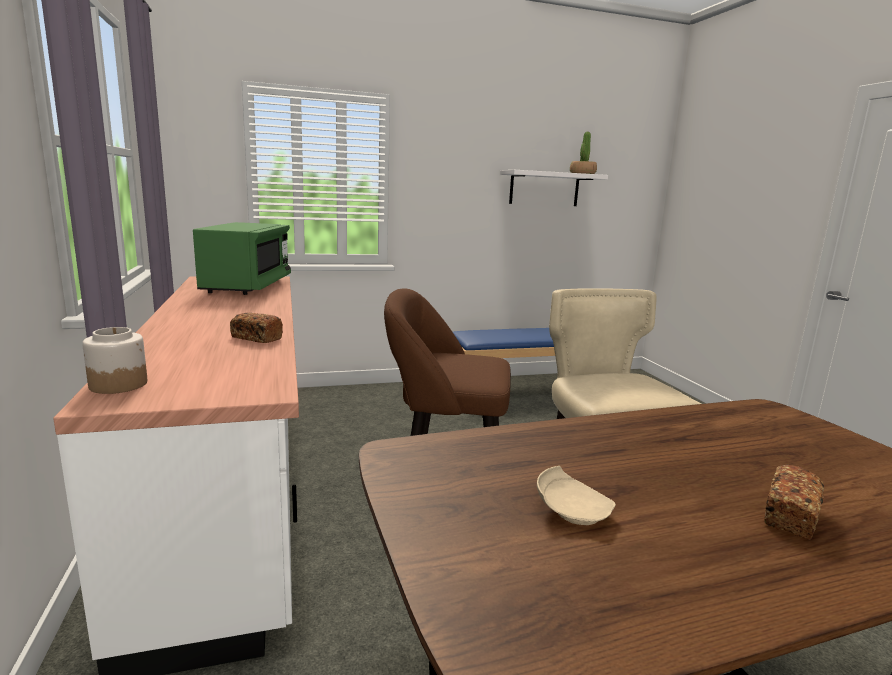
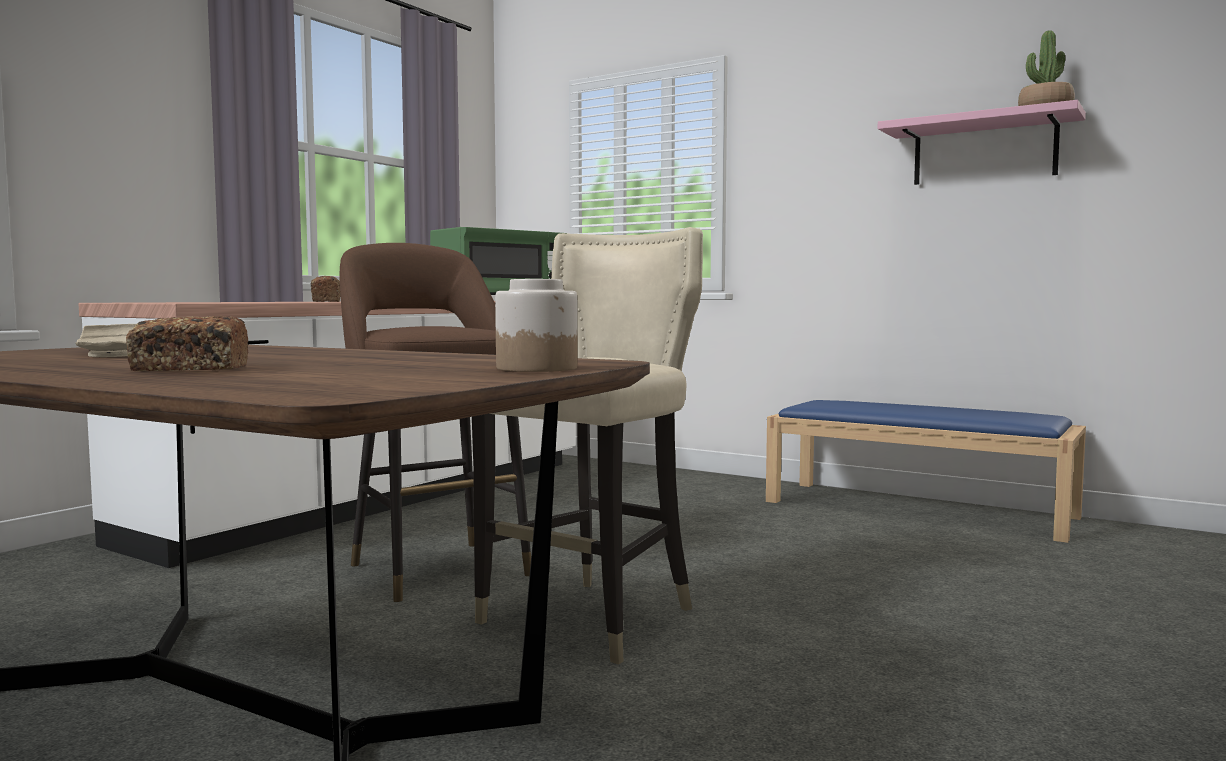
camera: 50 degrees right, 10 degrees down
jar [82,327,147,394] -> jar moved to [495,279,578,372]
white shelf [500,170,608,206] -> pink shelf [878,100,1086,185]

